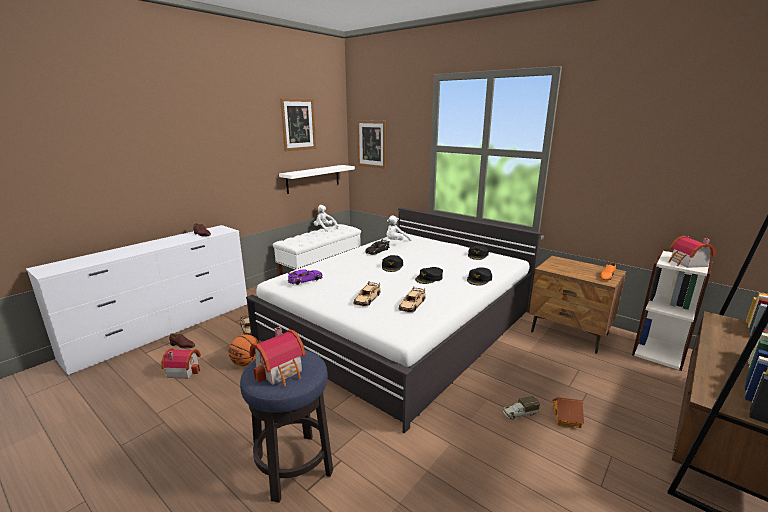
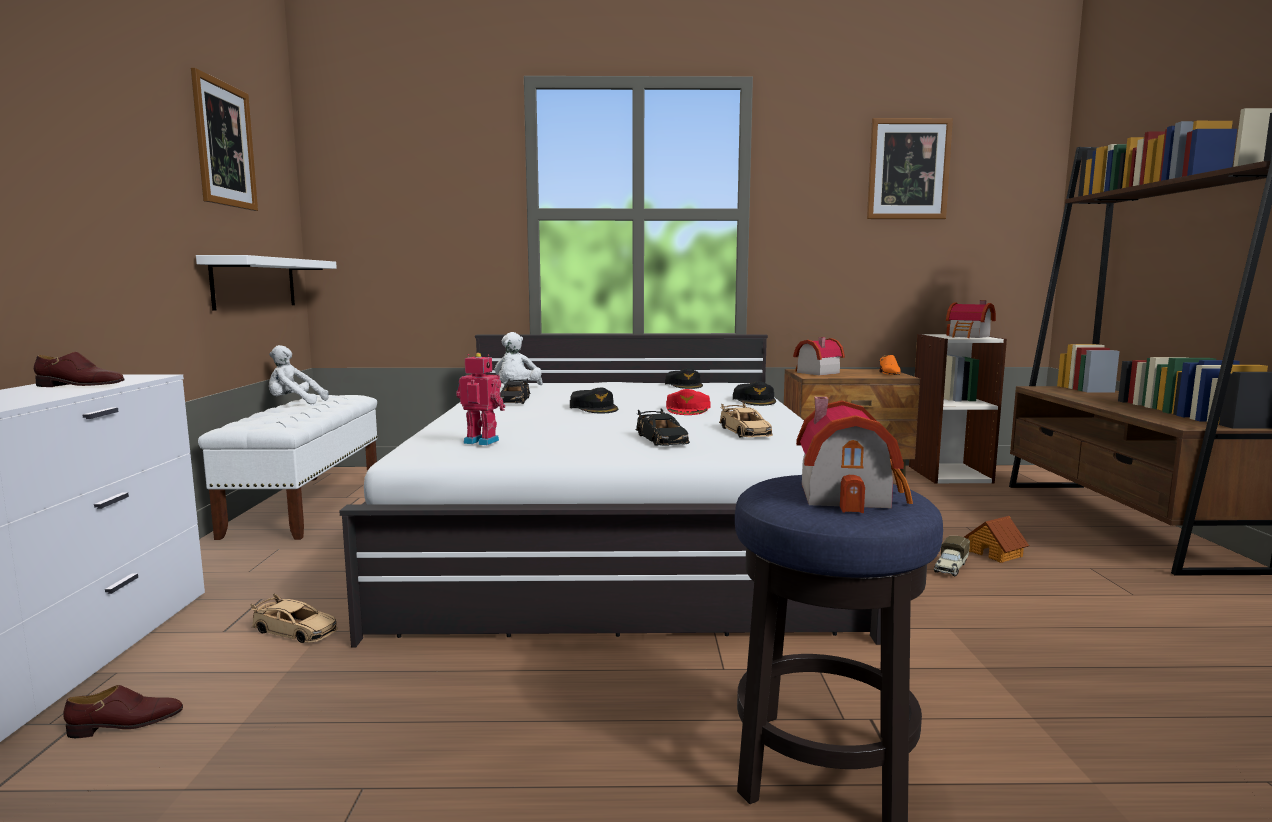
camera: 40 degrees left, 10 degrees down
toy house [161,348,201,379] -> toy house moved to [793,337,845,376]
basketball [228,335,260,366] -> none
purple toy car [287,269,323,285] -> toy robot [456,353,505,445]
beige toy car [354,281,381,307] -> black toy car [636,409,690,446]
picture [357,120,386,169] -> picture moved to [867,118,953,219]
black cap [415,267,443,284] -> red cap [666,389,710,415]

